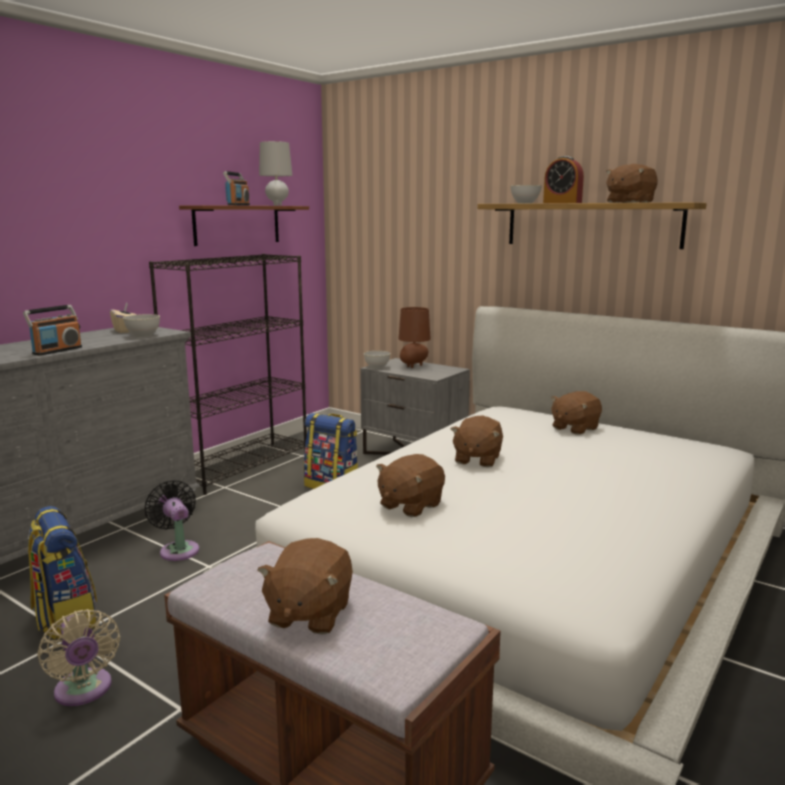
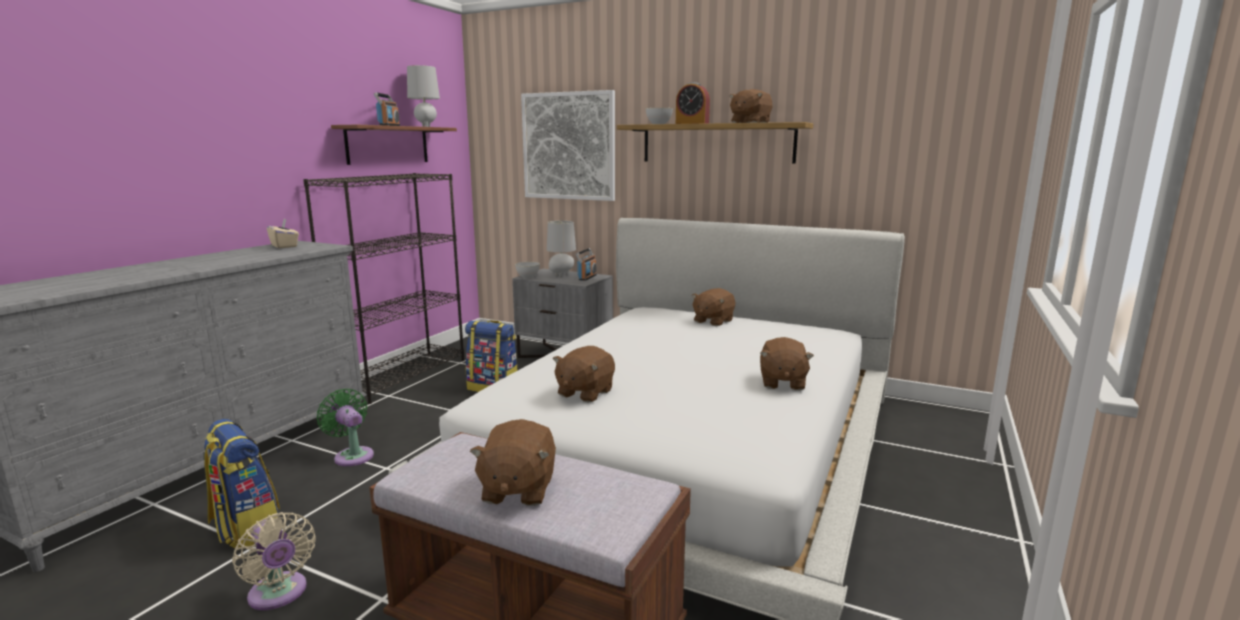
camera: 10 degrees left, 0 degrees up
radio [23,305,82,356] -> radio moved to [576,248,597,281]
grey bowl [123,314,160,337] -> none
black fan [145,480,199,561] -> green fan [317,389,374,466]
brown table lamp [398,307,431,368] -> grey table lamp [547,221,576,277]
brown plush toy [451,415,503,467] -> brown plush toy moved to [760,337,814,390]
none -> picture [521,90,615,201]

